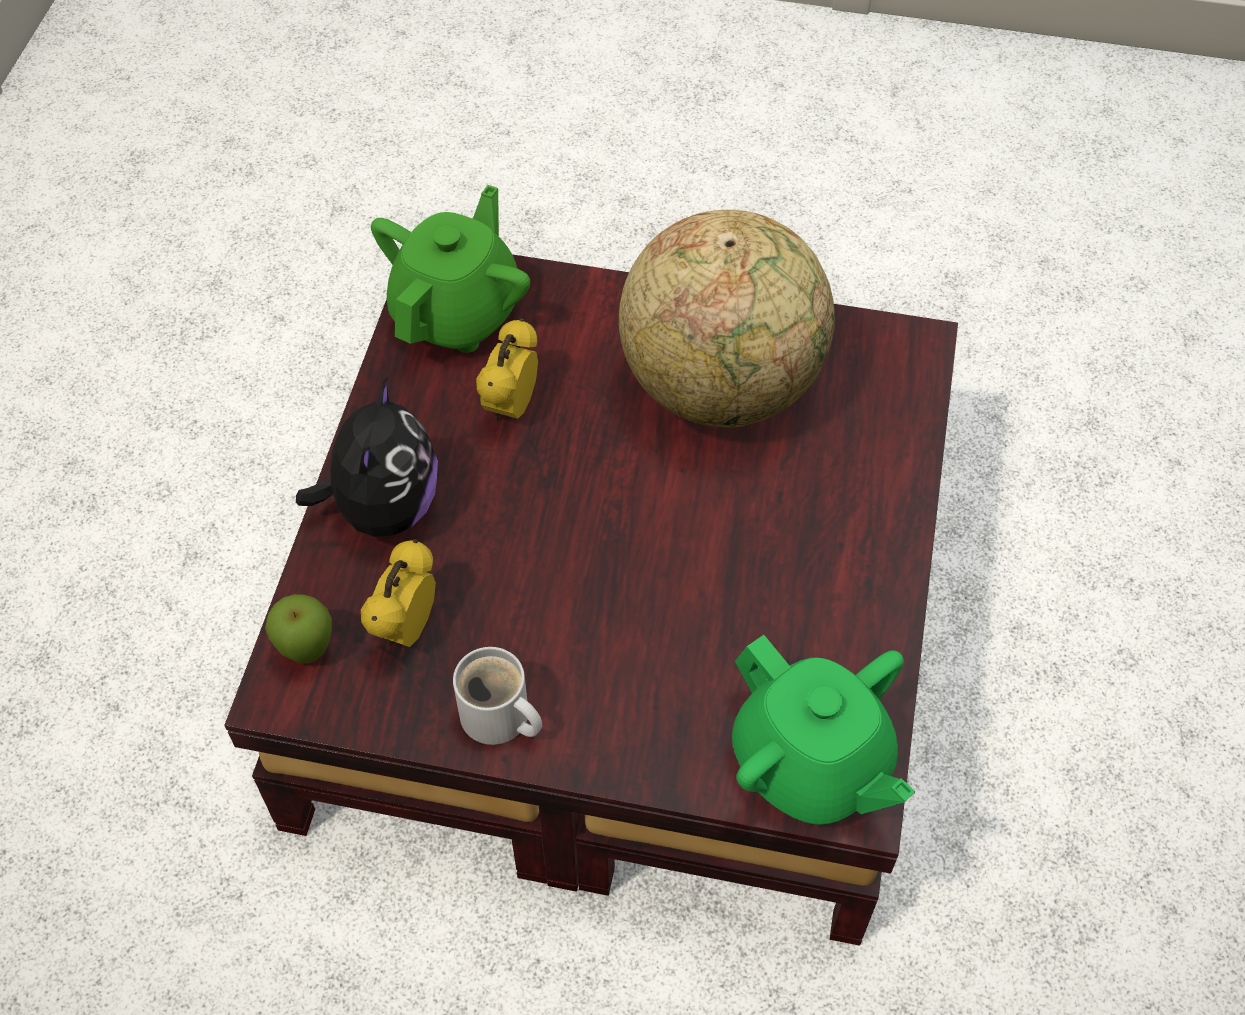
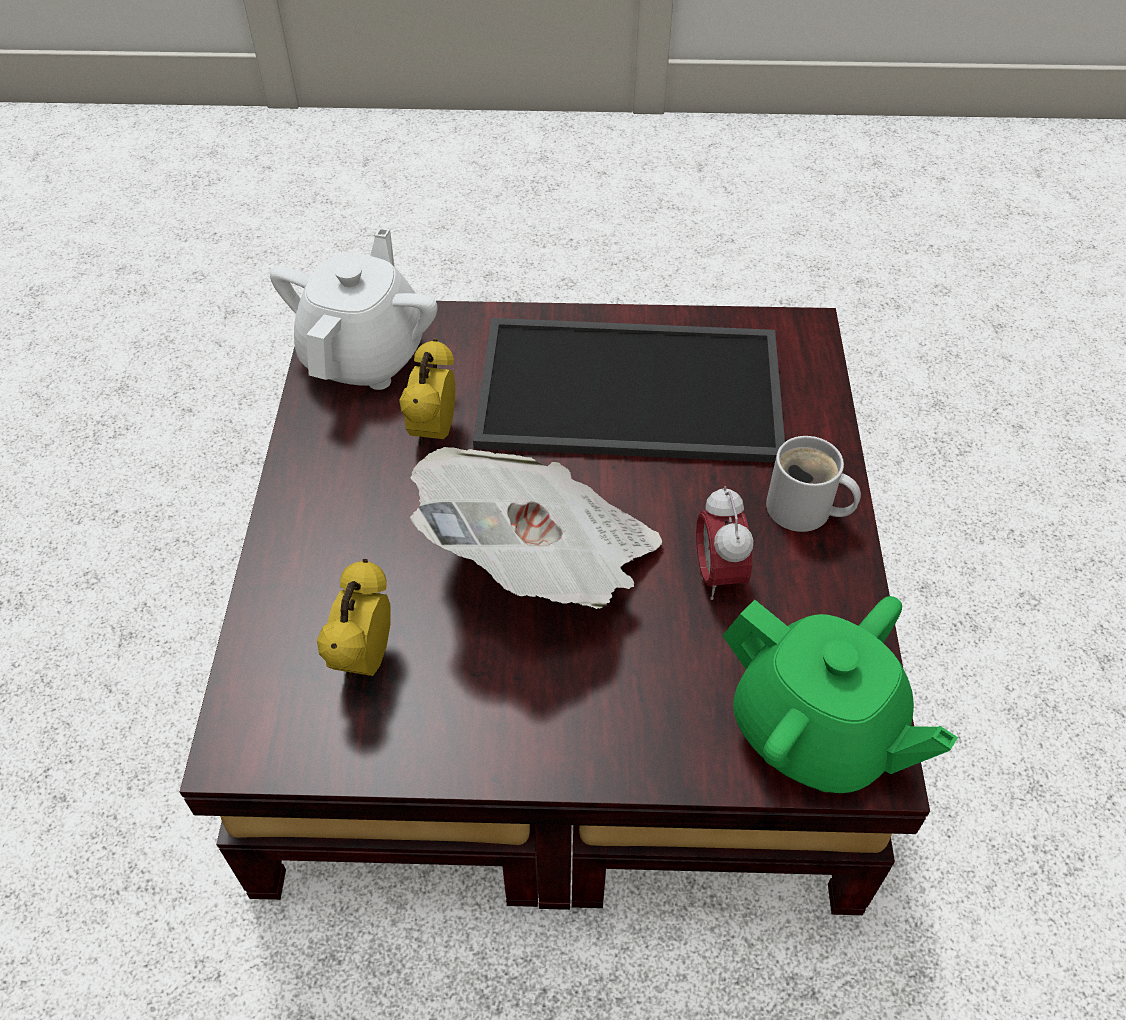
camera: 10 degrees left, 5 degrees down
apple [265,594,332,664] -> none
plush toy [296,377,438,537] -> none
green teapot [371,185,530,353] -> white teapot [270,227,437,390]
white mug [453,647,542,745] -> white mug moved to [766,436,861,532]
globe [619,210,835,427] -> tray [473,318,785,463]
none -> newspaper [410,447,662,609]
none -> alarm clock [696,486,753,600]

